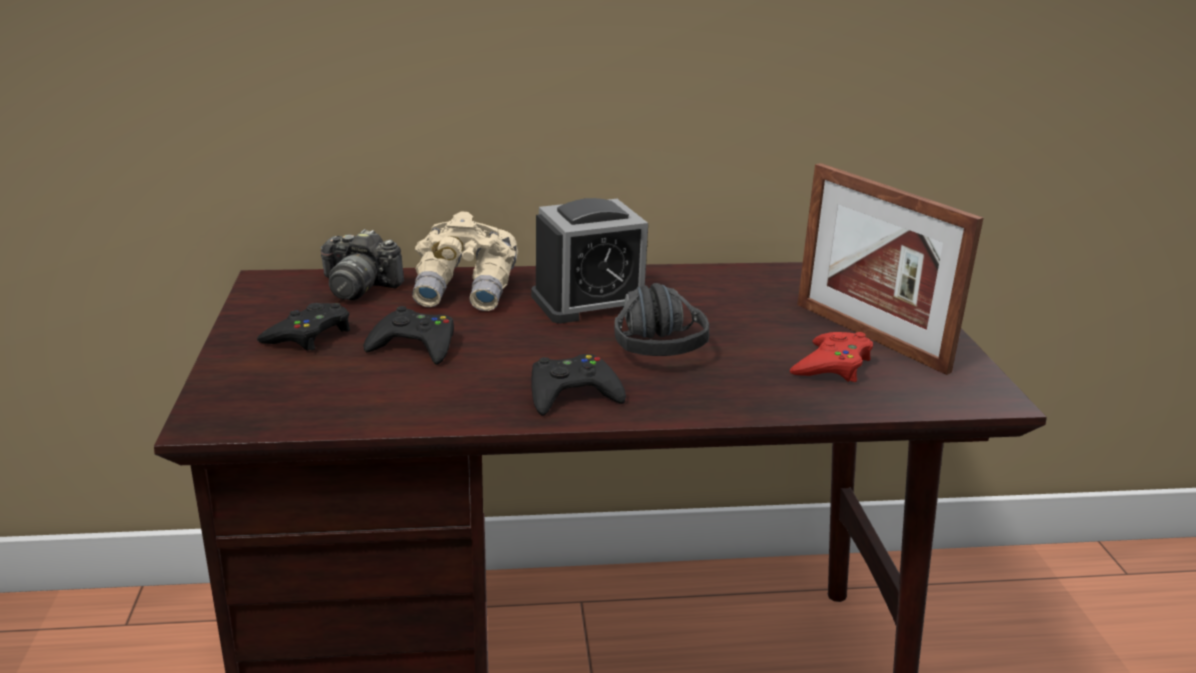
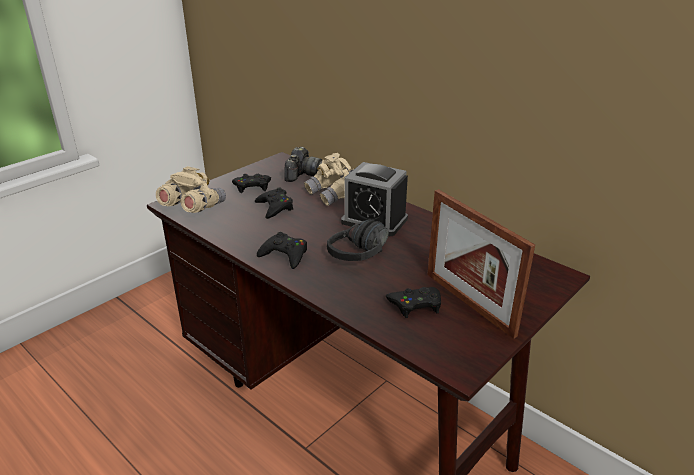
camera: 50 degrees right, 5 degrees up
camera [320,229,404,300] -> camera turned 135 degrees counterclockwise [284,147,322,182]
red game controller [790,332,873,382] -> black game controller [386,287,441,318]
picture frame [797,163,983,375] -> picture frame turned 45 degrees counterclockwise [427,189,535,339]
none -> beige binoculars [156,166,226,213]

